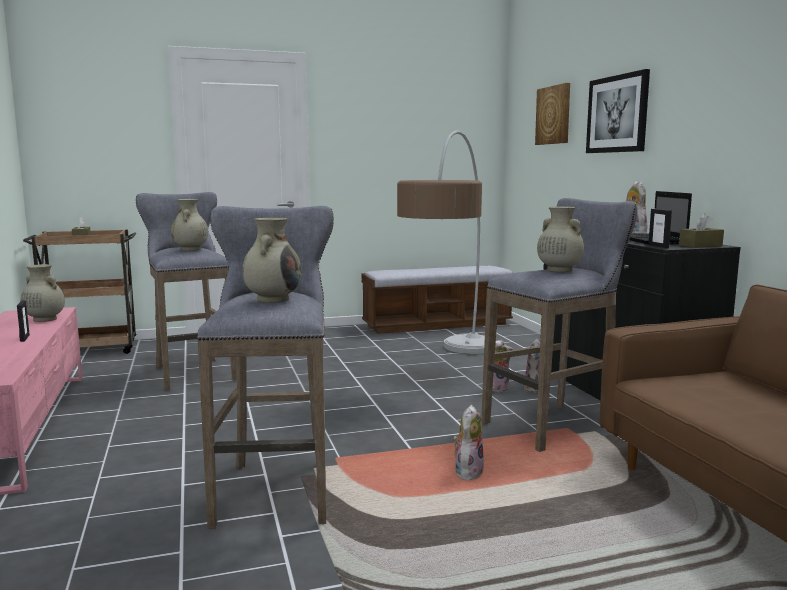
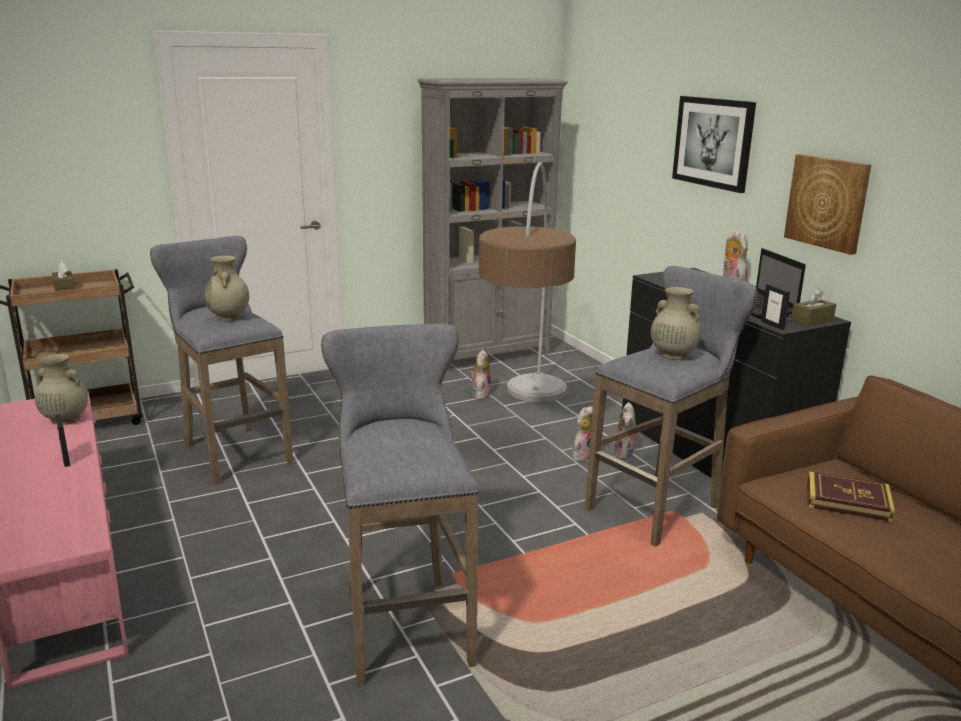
camera: 10 degrees left, 10 degrees up
beige vase [242,218,302,303] -> none
bench [362,266,513,334] -> grey bookcase [417,78,568,371]
plush toy [453,405,484,480] -> plush toy moved to [470,350,491,399]
picture [535,83,570,145] -> picture moved to [784,154,871,255]
none -> book [807,471,895,522]

